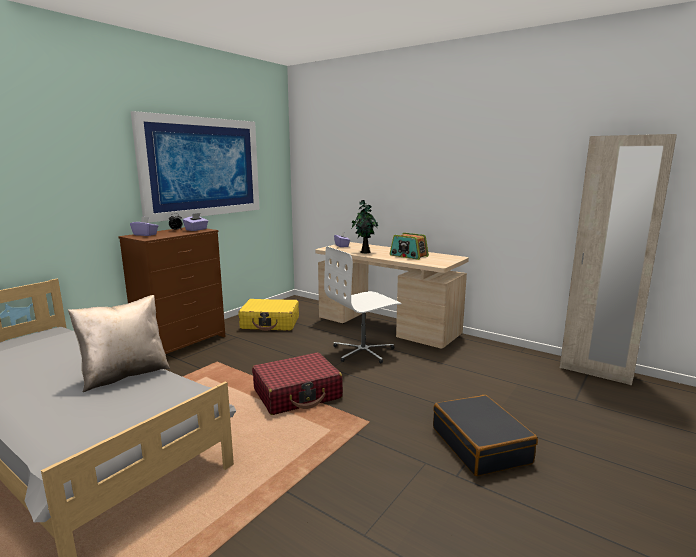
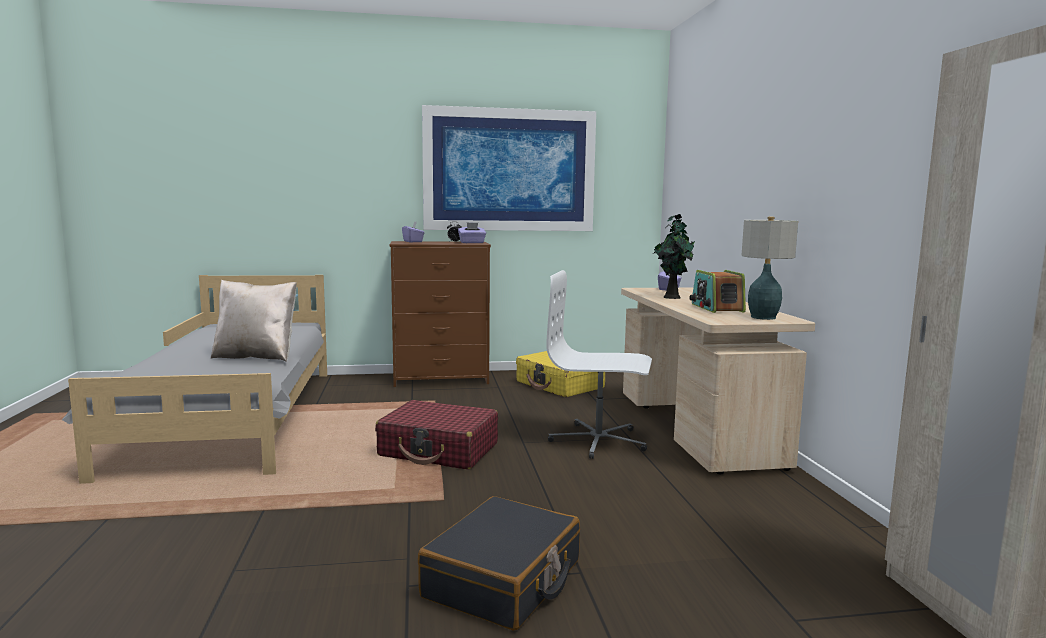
camera: 45 degrees right, 5 degrees down
none -> table lamp [742,217,798,320]

